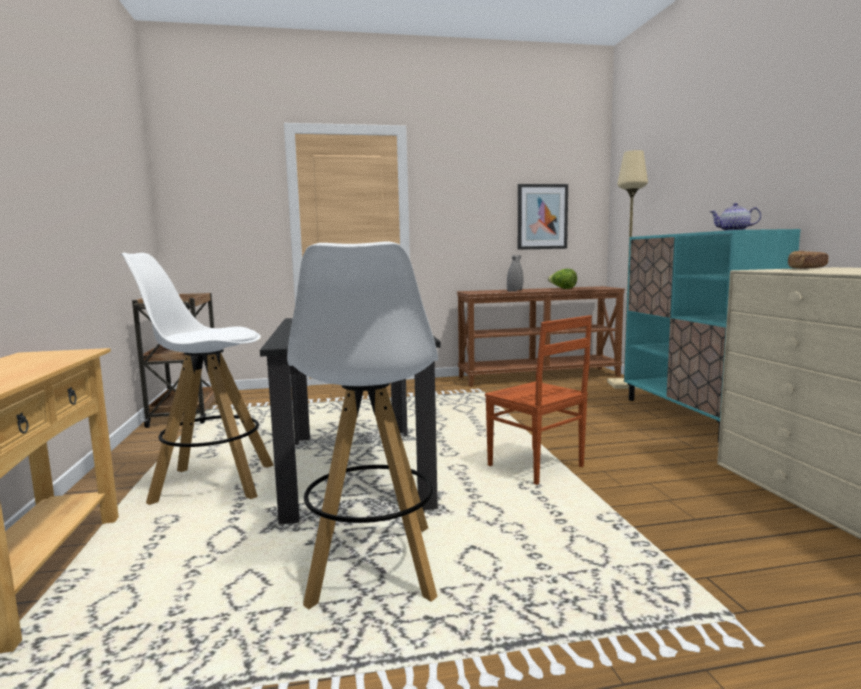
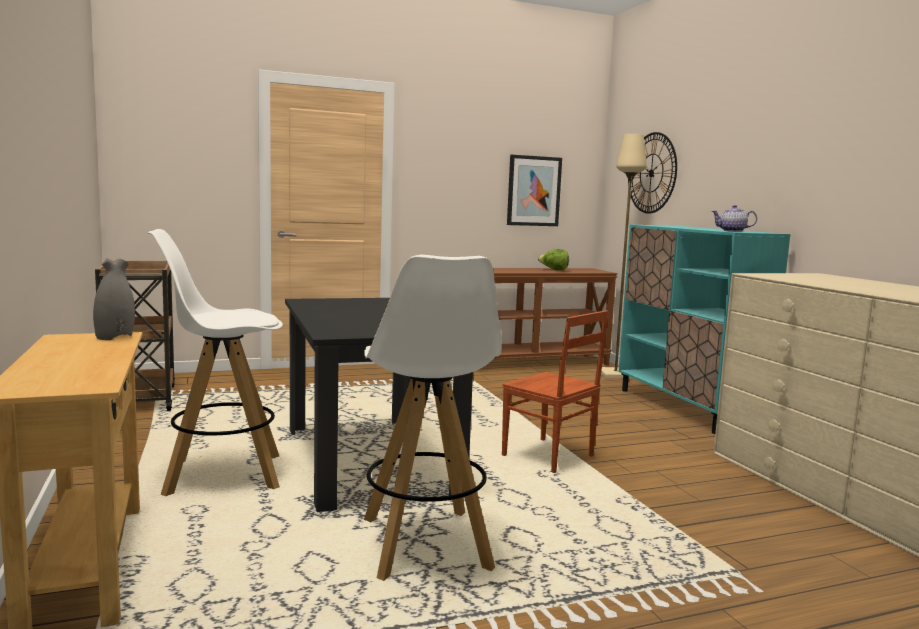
camera: 10 degrees left, 0 degrees up
grey vase [507,255,523,292] -> grey vase moved to [93,258,135,340]
bread [788,251,829,269] -> none
none -> wall clock [628,132,677,214]

